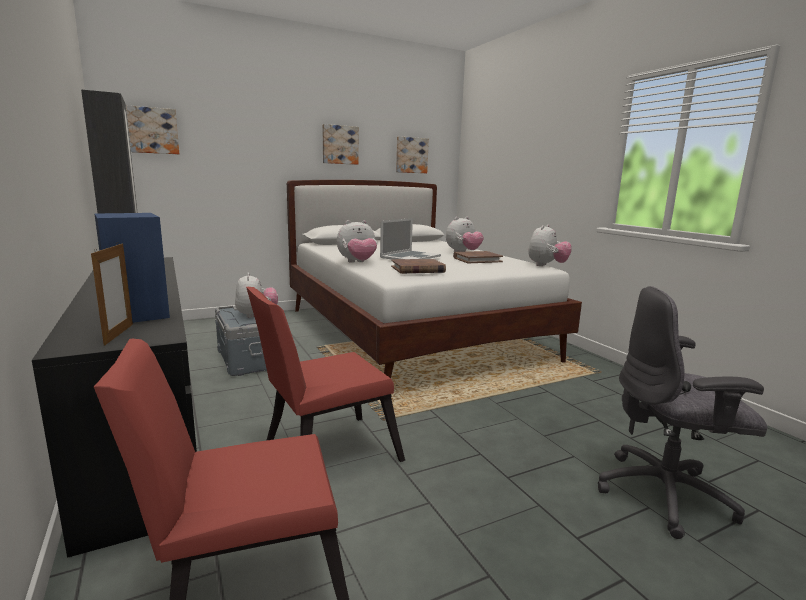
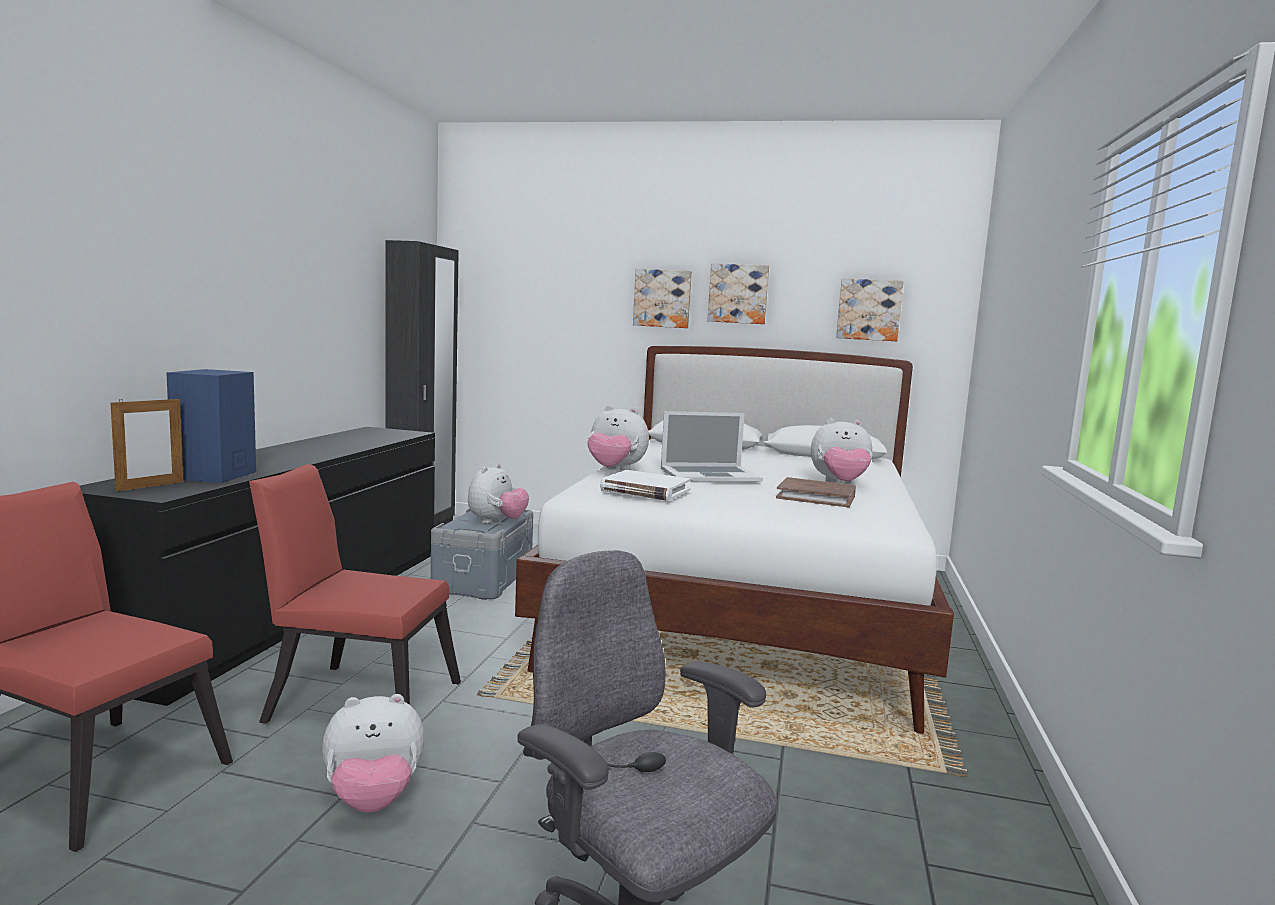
camera: 40 degrees right, 5 degrees down
picture [126,105,179,154] -> picture moved to [633,269,692,328]
brown book [391,259,446,274] -> white book [600,470,691,501]
plush toy [528,224,572,266] -> plush toy moved to [322,694,425,813]

